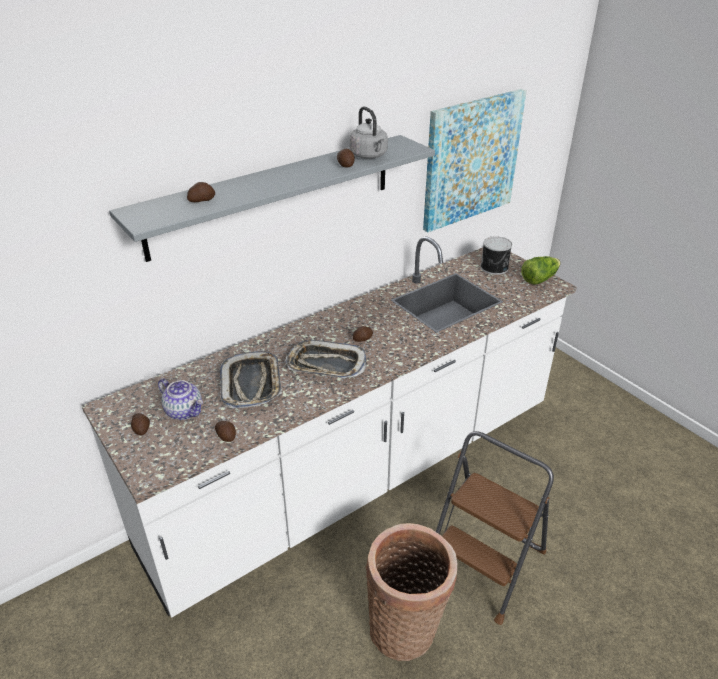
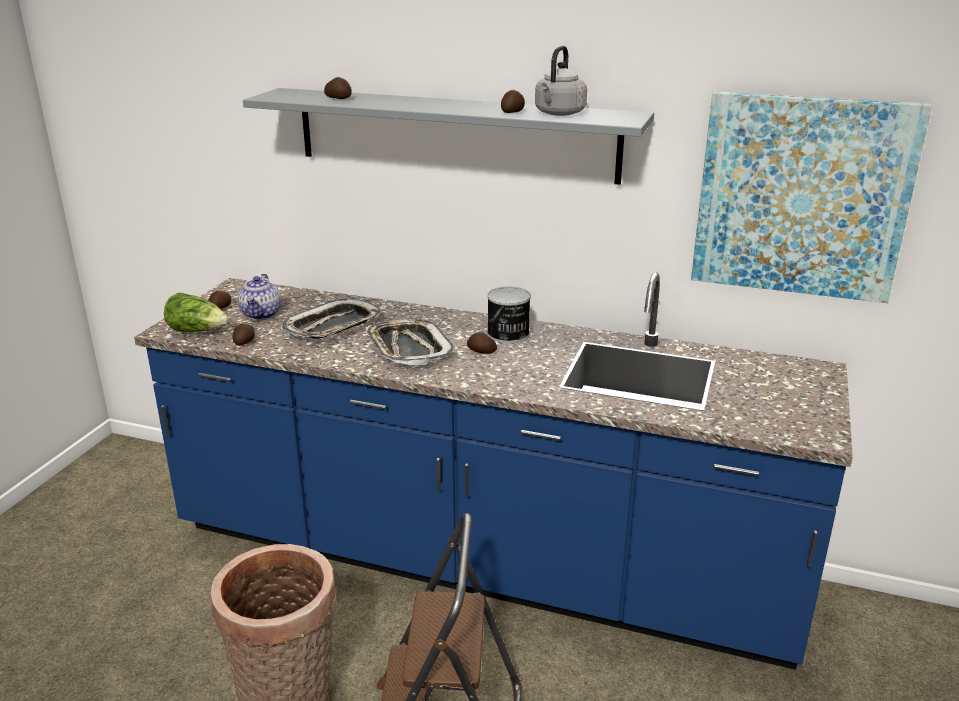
camera: 55 degrees right, 10 degrees down
white counter [82,236,577,617] -> blue counter [134,272,853,670]
can [480,236,512,275] -> can moved to [487,287,531,343]
lettuce [521,256,561,284] -> lettuce moved to [164,293,229,332]

